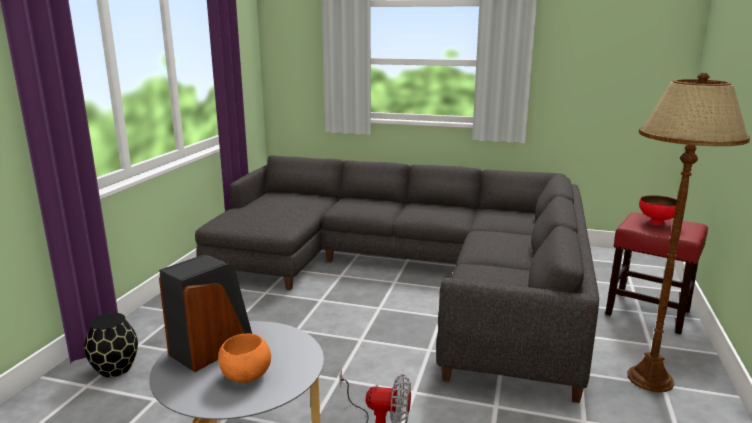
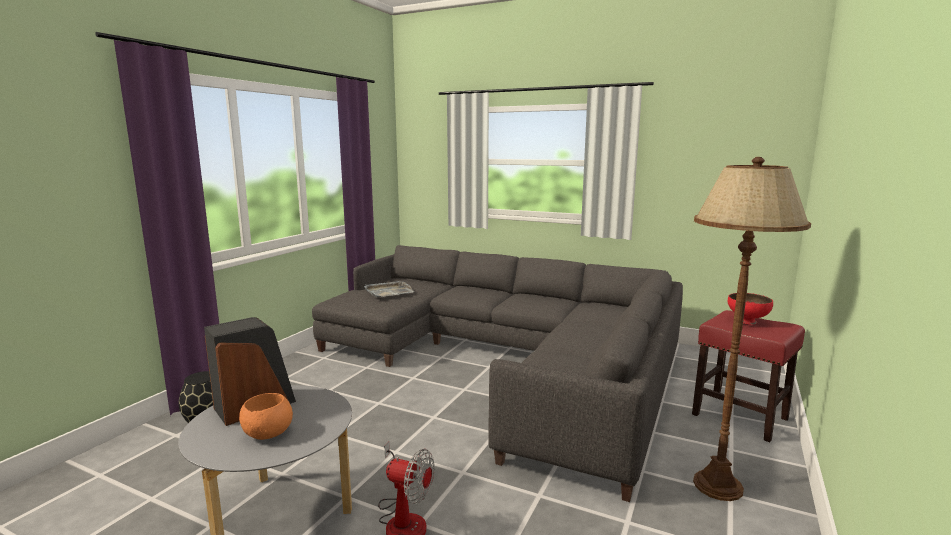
camera: 10 degrees right, 5 degrees down
none -> grey tray [364,281,414,297]

